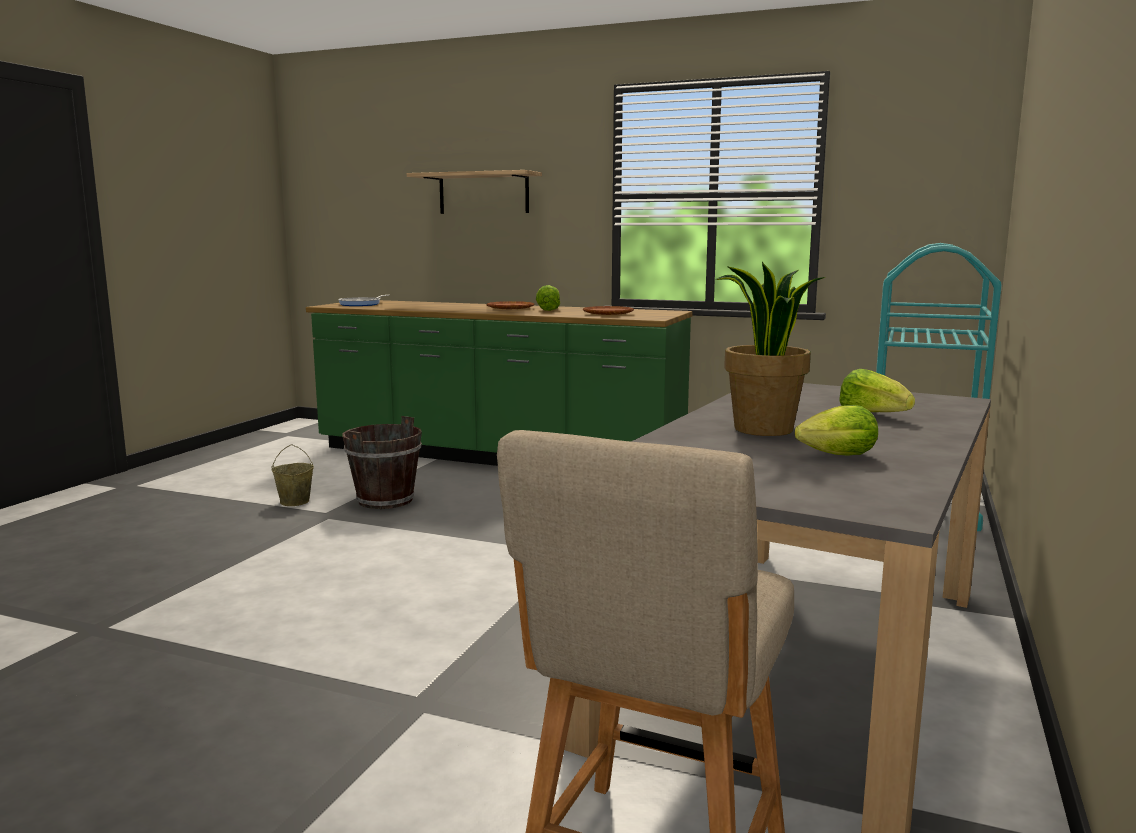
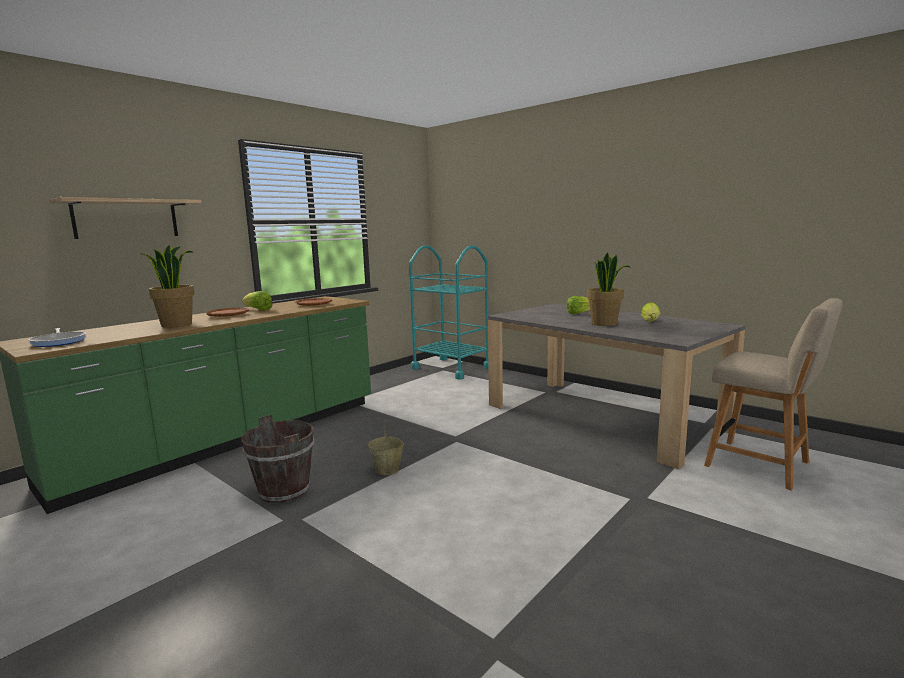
camera: 70 degrees left, 0 degrees up
beige bucket [271,445,314,506] -> beige bucket moved to [368,425,404,475]
none -> potted plant [139,245,195,328]

